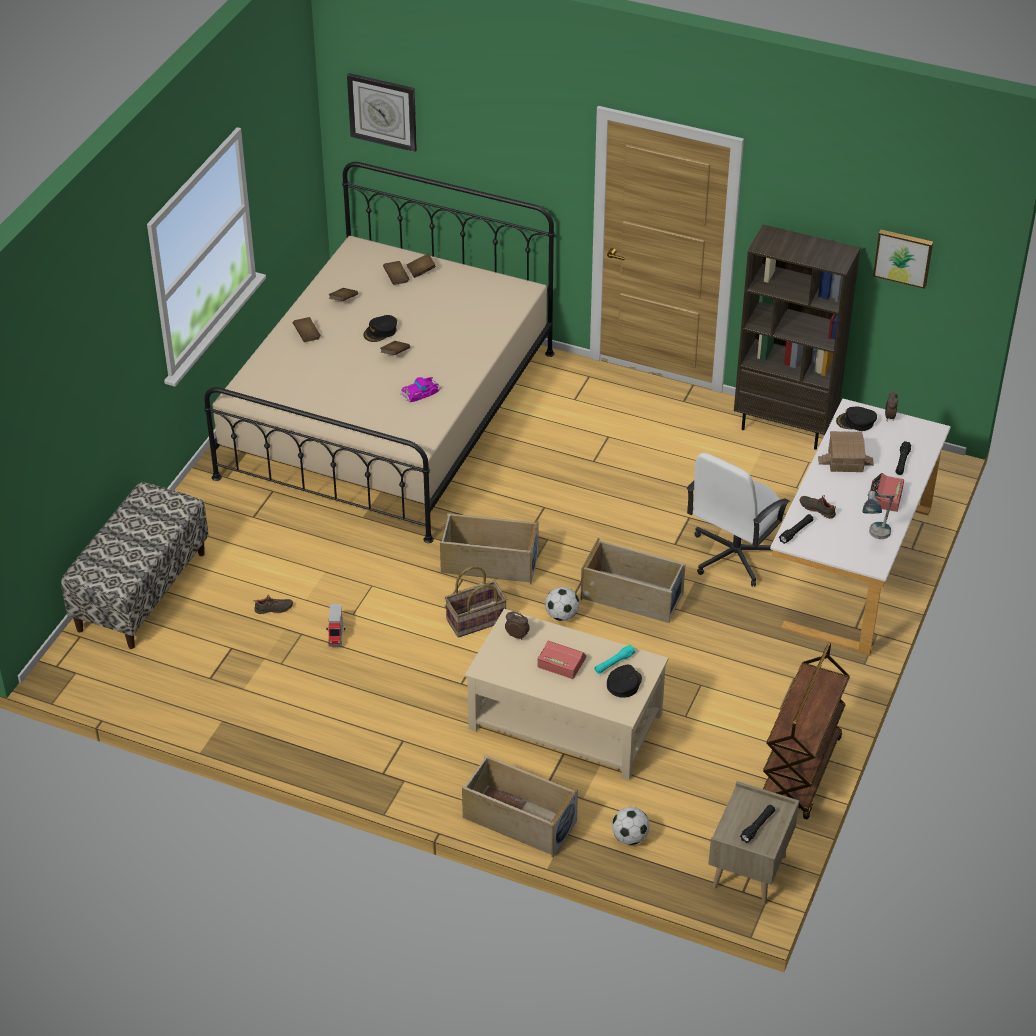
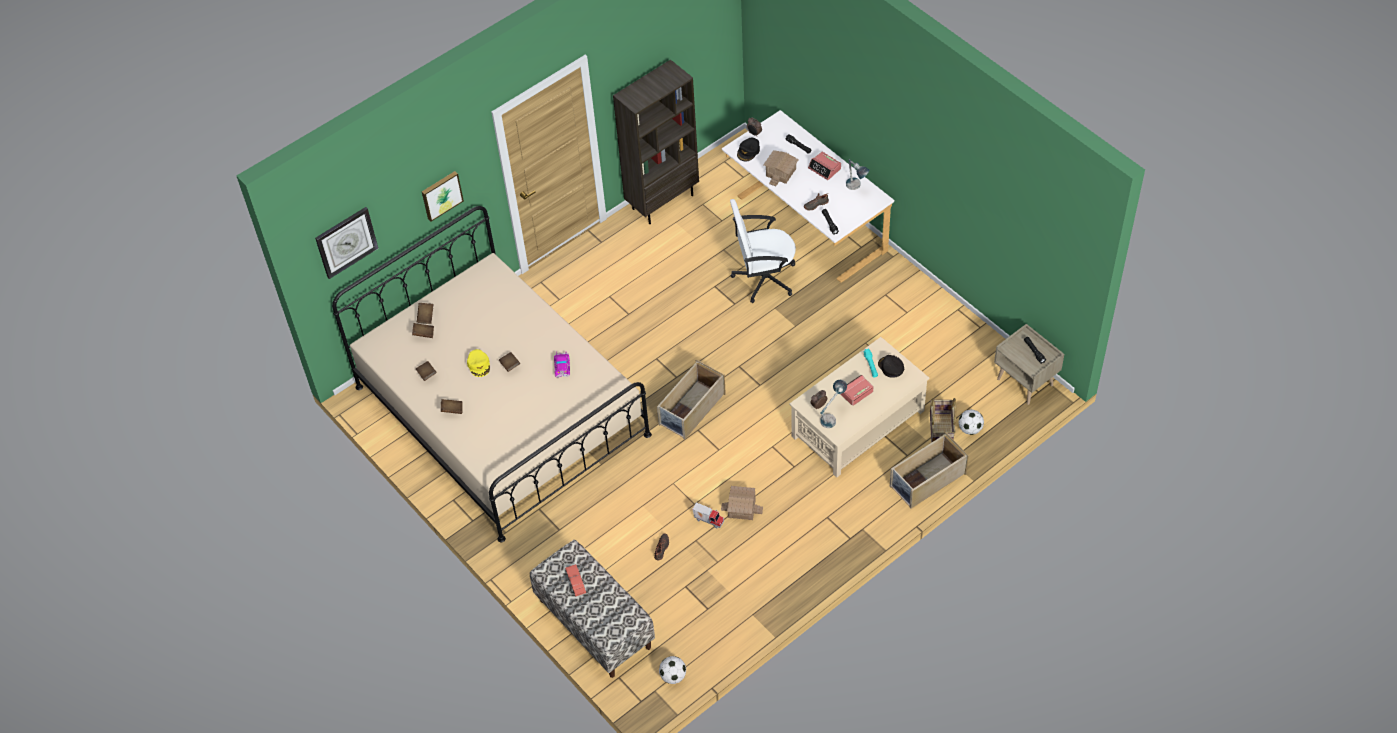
camera: 60 degrees left, 10 degrees up
black cap [363,315,397,342] -> yellow cap [467,349,490,377]
basket [445,566,507,638] -> basket moved to [930,398,956,443]
football [545,587,579,621] -> football moved to [659,656,686,684]
beige storage box [581,538,686,623] -> none
white office chair [687,453,790,587] -> white office chair turned 105 degrees clockwise [730,199,796,303]
brown cart [763,643,850,820] -> none
picture [873,230,933,289] -> picture moved to [422,171,464,221]
none -> red toy car [565,564,586,597]
none -> toy house [721,486,763,520]
none -> table lamp [820,380,847,428]

